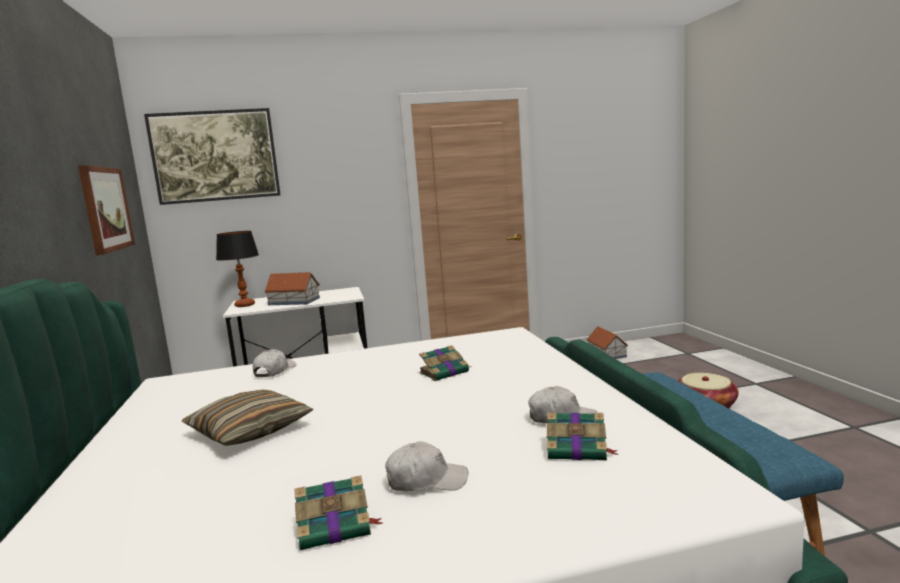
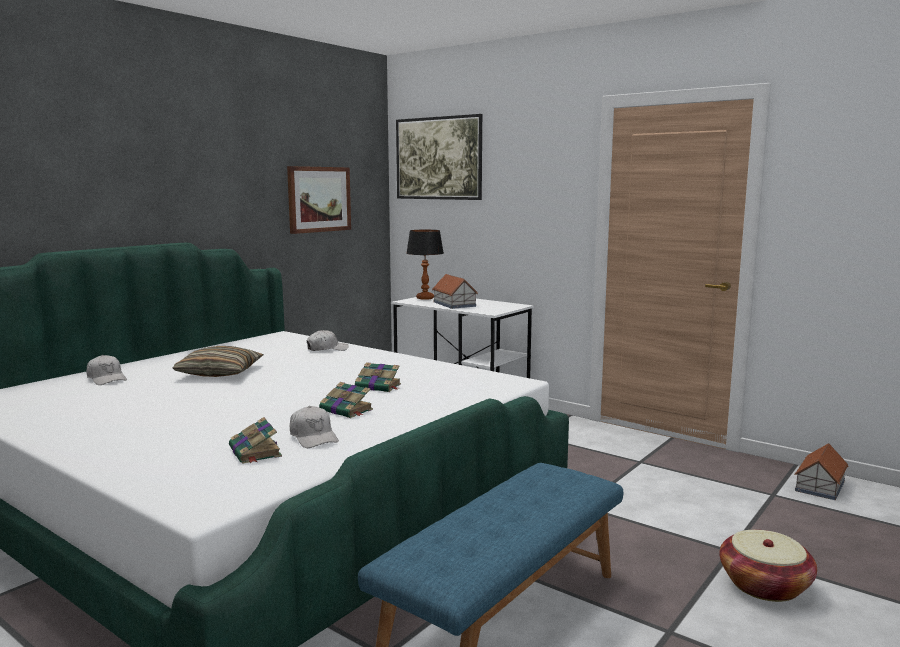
camera: 50 degrees right, 0 degrees up
book [294,475,382,550] -> book moved to [319,382,373,418]
white cap [385,441,468,491] -> white cap moved to [86,355,127,385]

